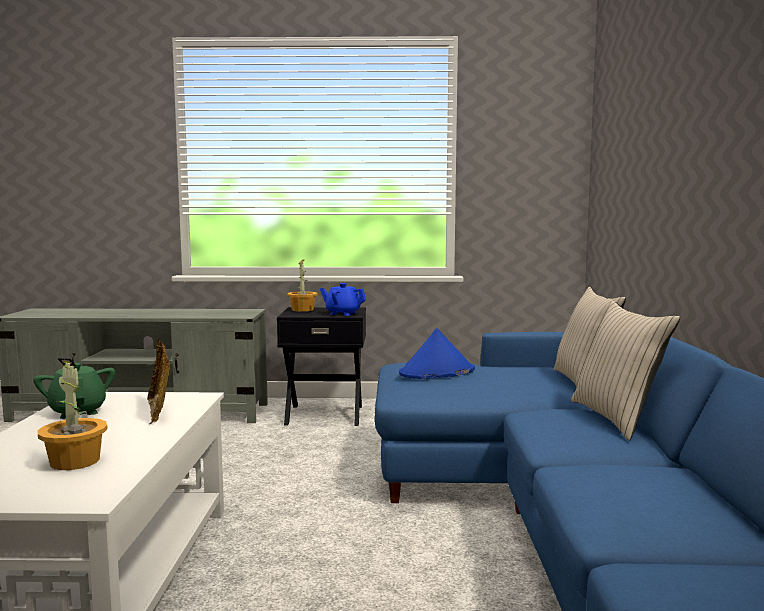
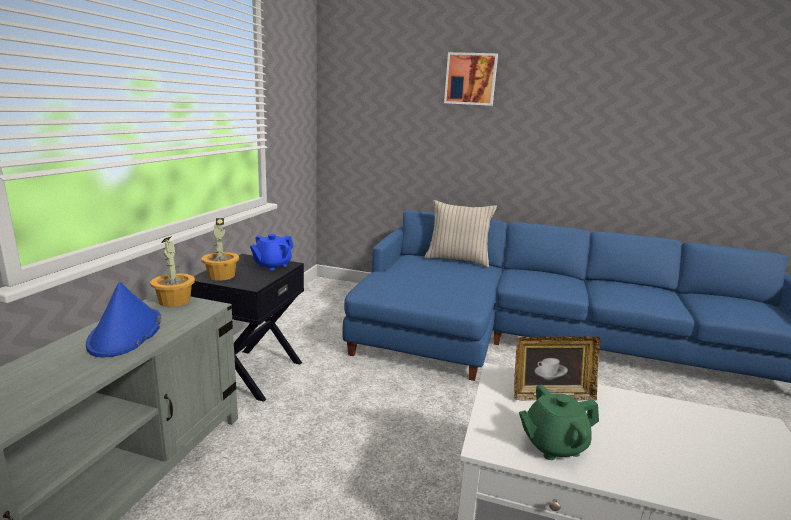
camera: 75 degrees left, 10 degrees up
potted plant [38,359,108,470] -> potted plant moved to [150,236,195,307]
blue hat [399,328,475,379] -> blue hat moved to [86,282,162,357]
beige pillow [571,300,680,441] -> none
none -> picture [444,52,498,106]

